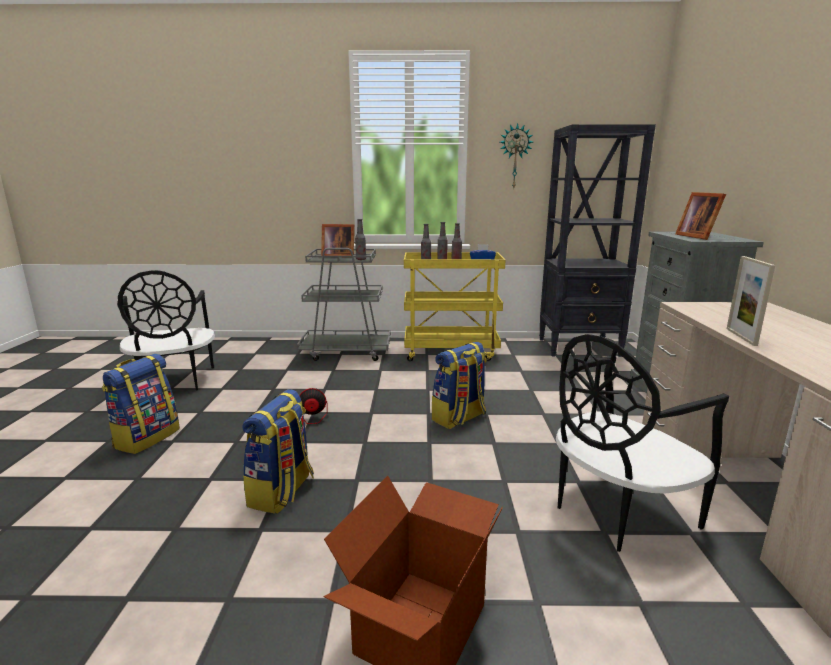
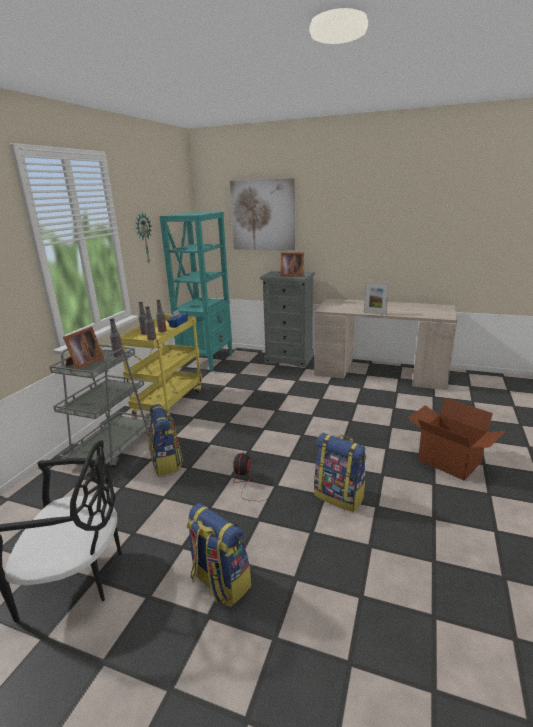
camera: 70 degrees left, 5 degrees up
backpack [432,342,487,429] -> backpack moved to [148,404,183,476]
black bookcase [539,124,656,357] -> turquoise bookcase [159,212,232,372]
black chair [556,334,729,552] -> none
none -> picture [230,178,295,250]

